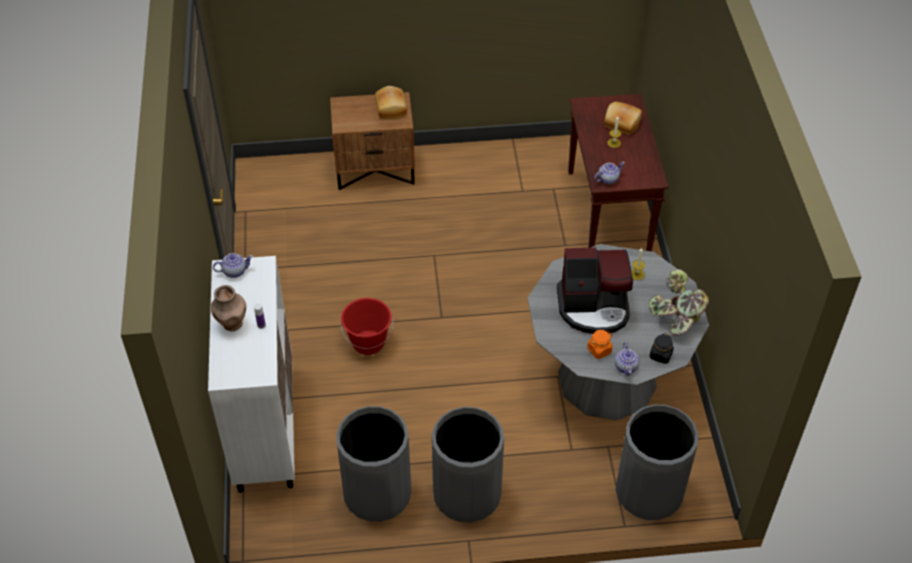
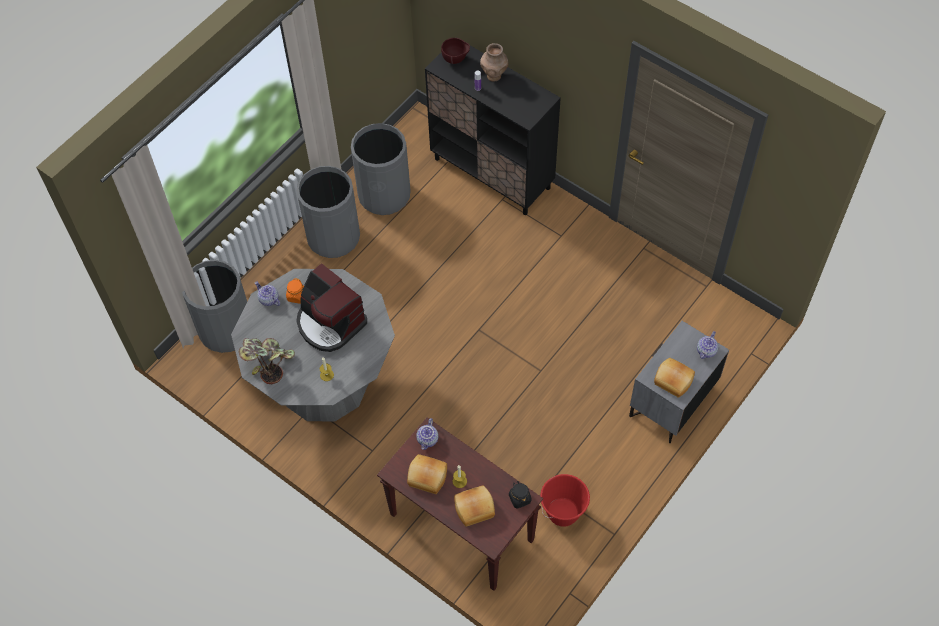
camera: 135 degrees right, 10 degrees up
white cabinet [208,256,295,493] -> black cabinet [425,37,561,215]
teapot [213,253,253,278] -> teapot moved to [697,331,718,359]
brown nightstand [330,92,415,190] -> grey nightstand [629,321,729,443]
red bucket [340,298,393,355] -> red bucket moved to [540,474,590,527]
coffee machine [557,248,633,334] -> coffee machine turned 90 degrees counterclockwise [296,263,367,352]
black jar [650,333,674,364] -> black jar moved to [509,481,531,509]
none -> bread [407,454,447,494]
none -> brown bowl [441,38,470,64]

